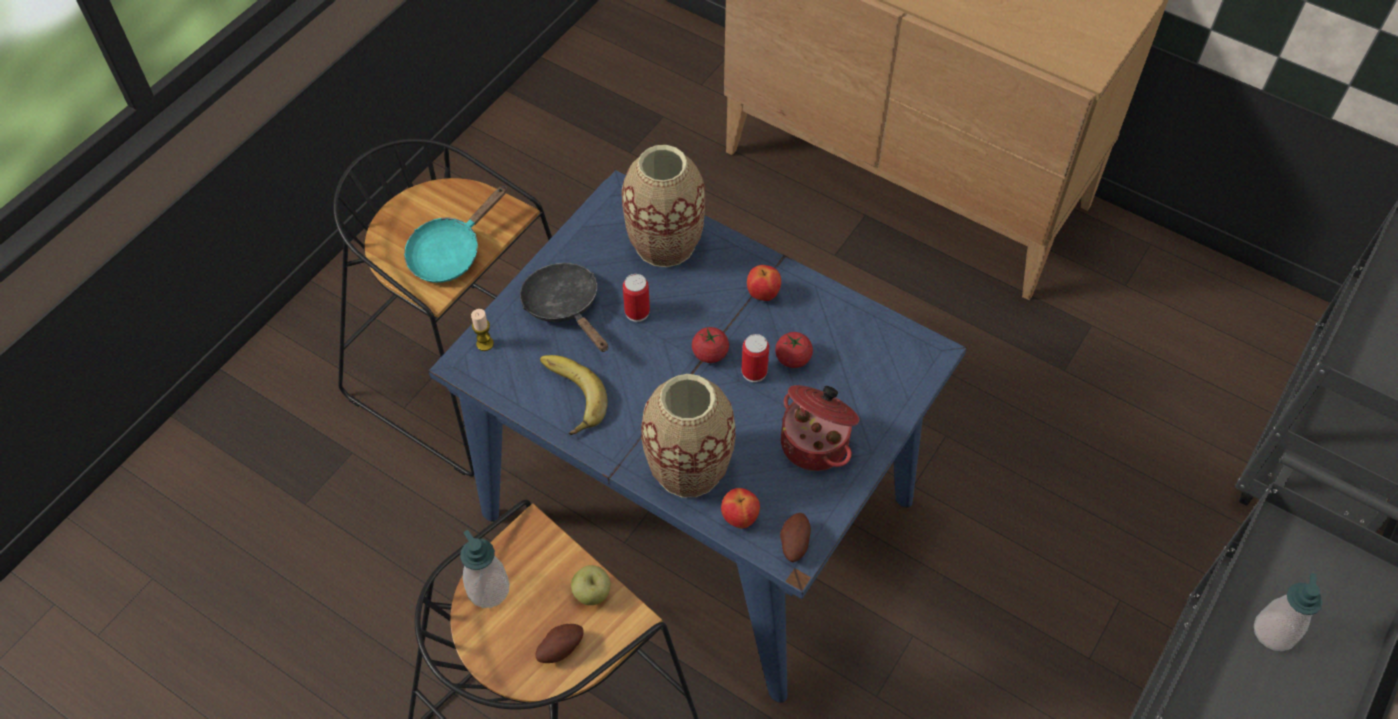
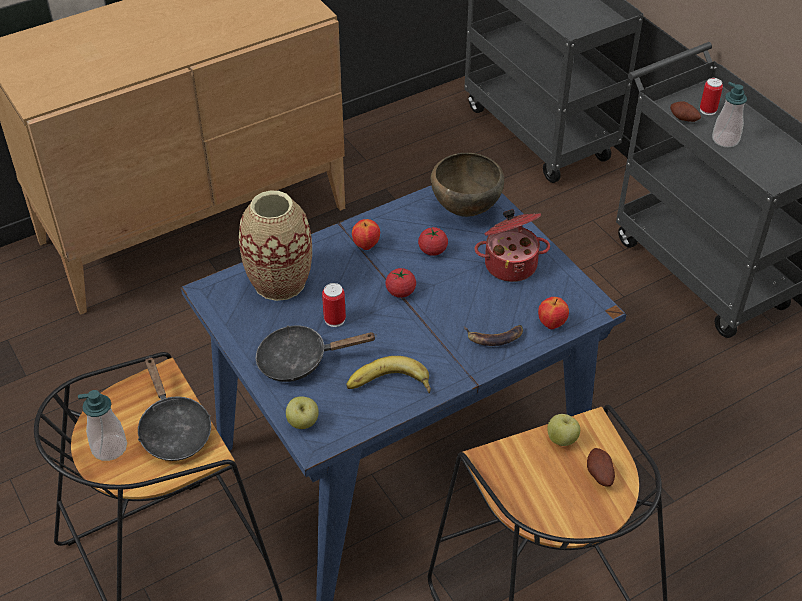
camera: 65 degrees left, 10 degrees down
turquoise frying pan [404,186,507,283] -> black frying pan [138,356,211,461]
soap dispenser [460,530,510,608] -> soap dispenser moved to [78,390,127,461]
candle [471,309,494,351] -> apple [286,396,319,429]
vase [641,374,735,497] -> banana [464,325,523,346]
can [742,334,769,382] -> can moved to [700,78,723,115]
potato [780,513,811,562] -> potato moved to [670,102,701,122]
none -> brown bowl [431,153,504,217]

